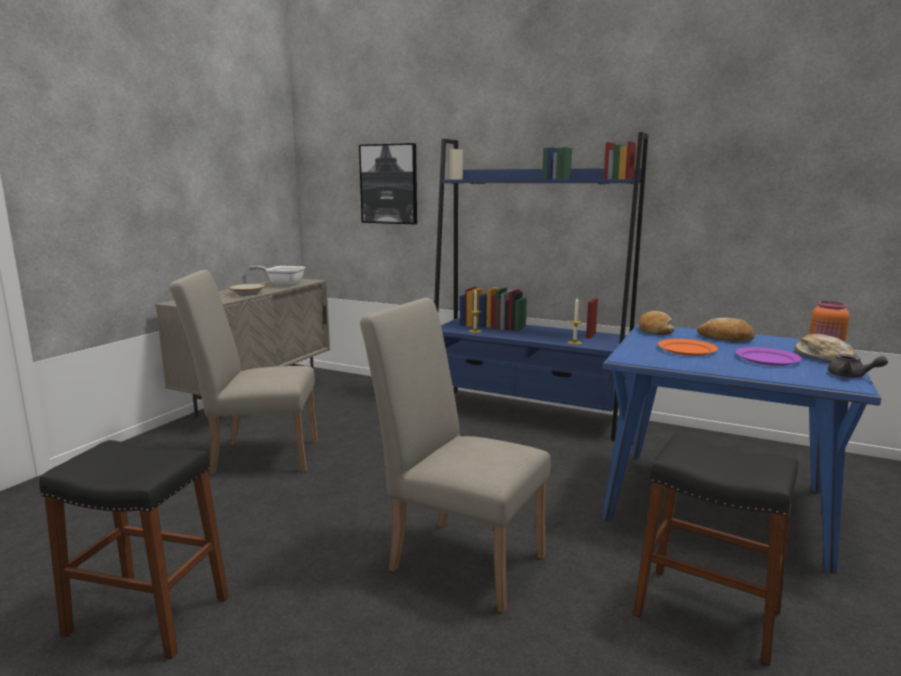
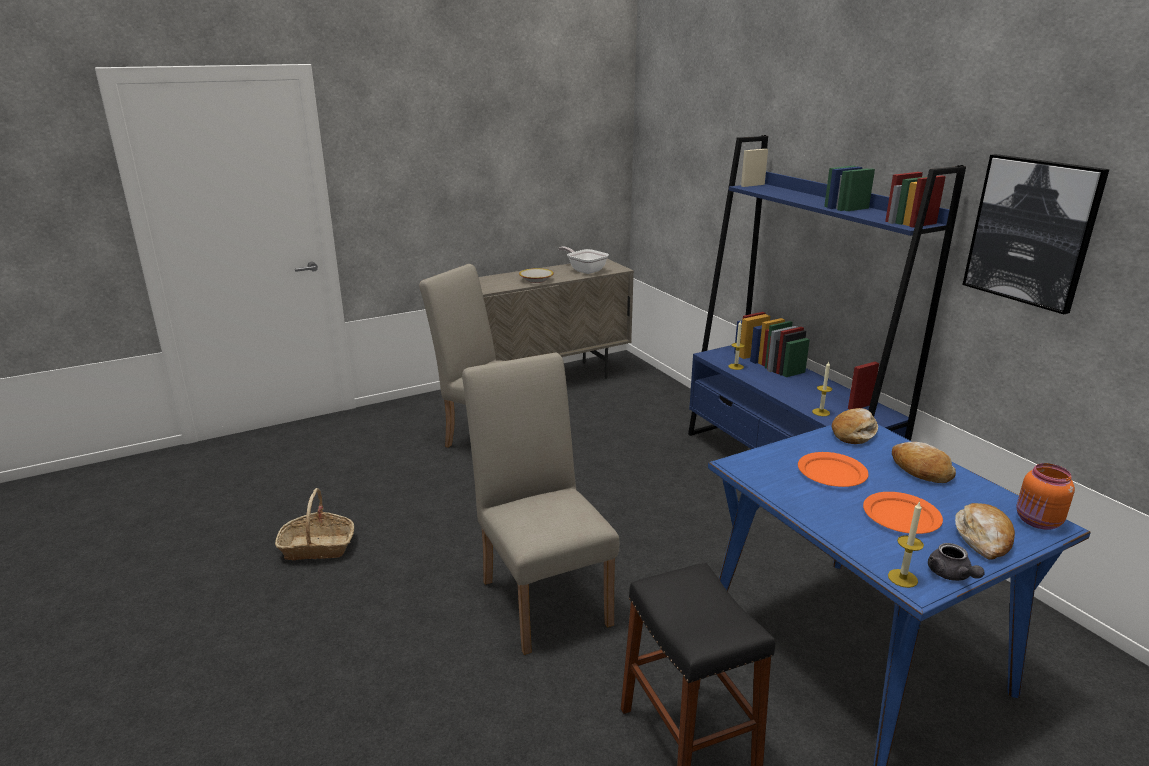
camera: 35 degrees right, 10 degrees up
black stool [39,440,229,659] -> basket [275,488,354,560]
picture [359,143,417,224] -> picture moved to [962,154,1110,314]
purple plate [735,347,802,366] -> orange plate [863,492,943,534]
none -> candle [888,501,924,588]

